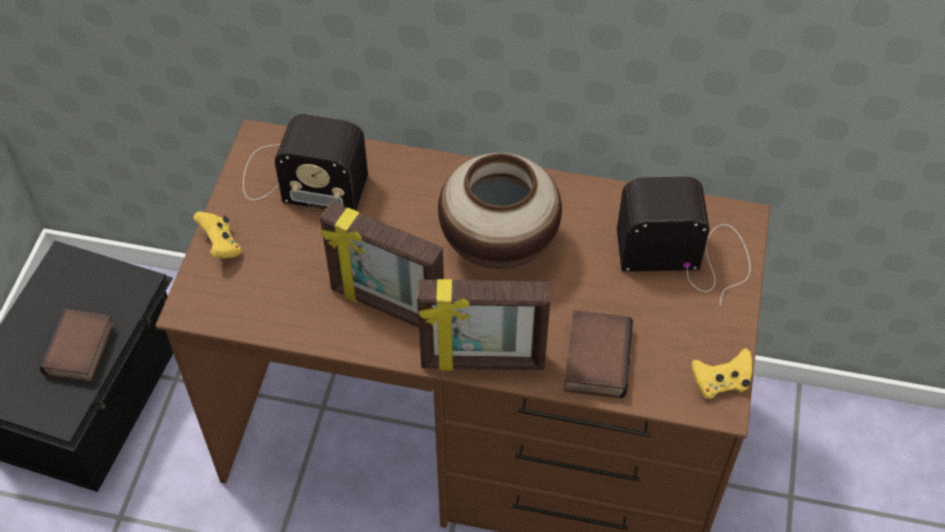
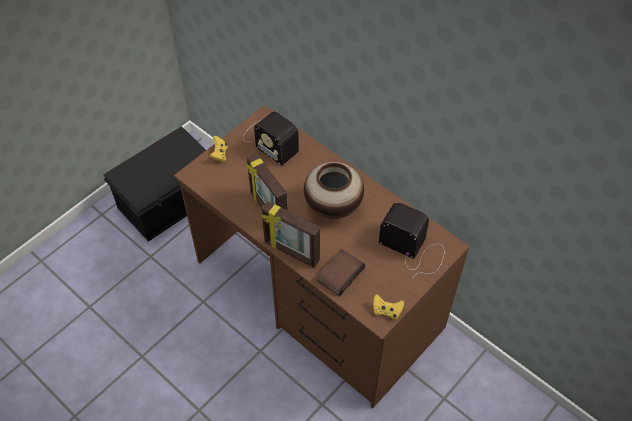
camera: 30 degrees right, 0 degrees up
book [40,309,114,382] -> none

